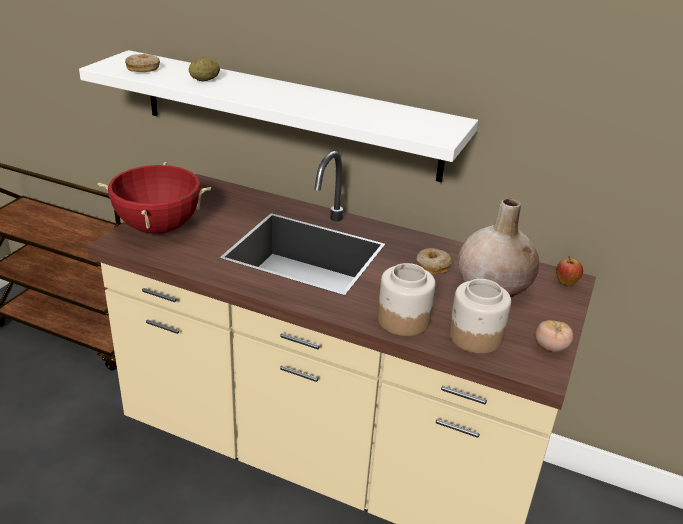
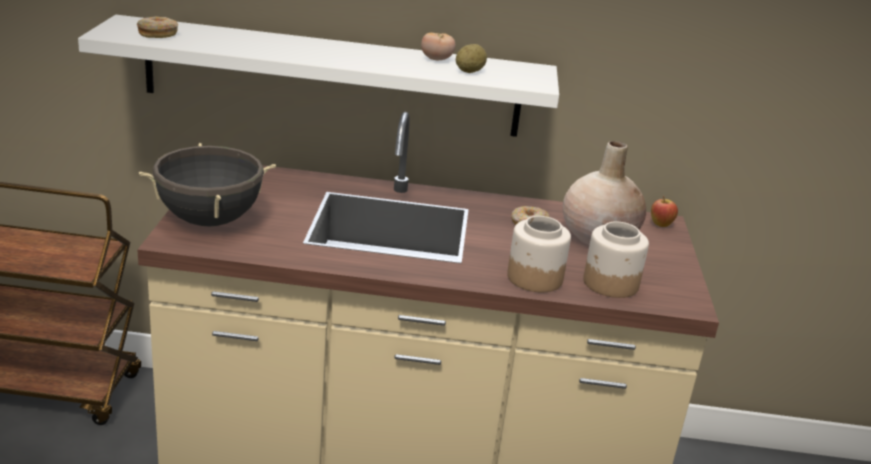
camera: 20 degrees left, 5 degrees down
red cooking pot [98,162,211,234] -> black cooking pot [139,143,276,226]
potato [189,57,220,82] -> potato moved to [456,44,487,73]
tomato [535,320,573,352] -> tomato moved to [421,32,455,60]

